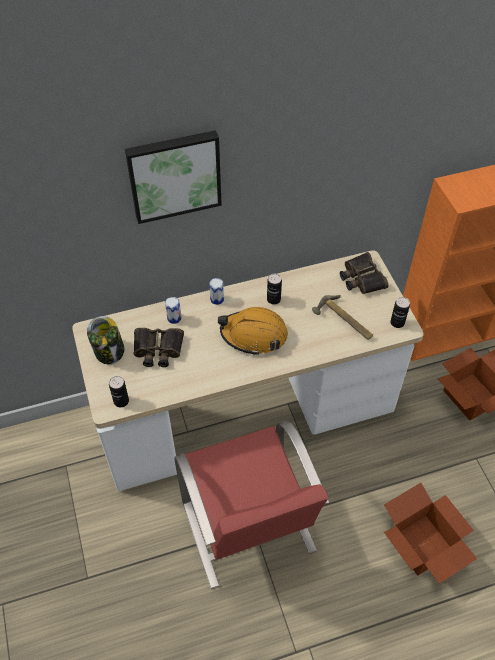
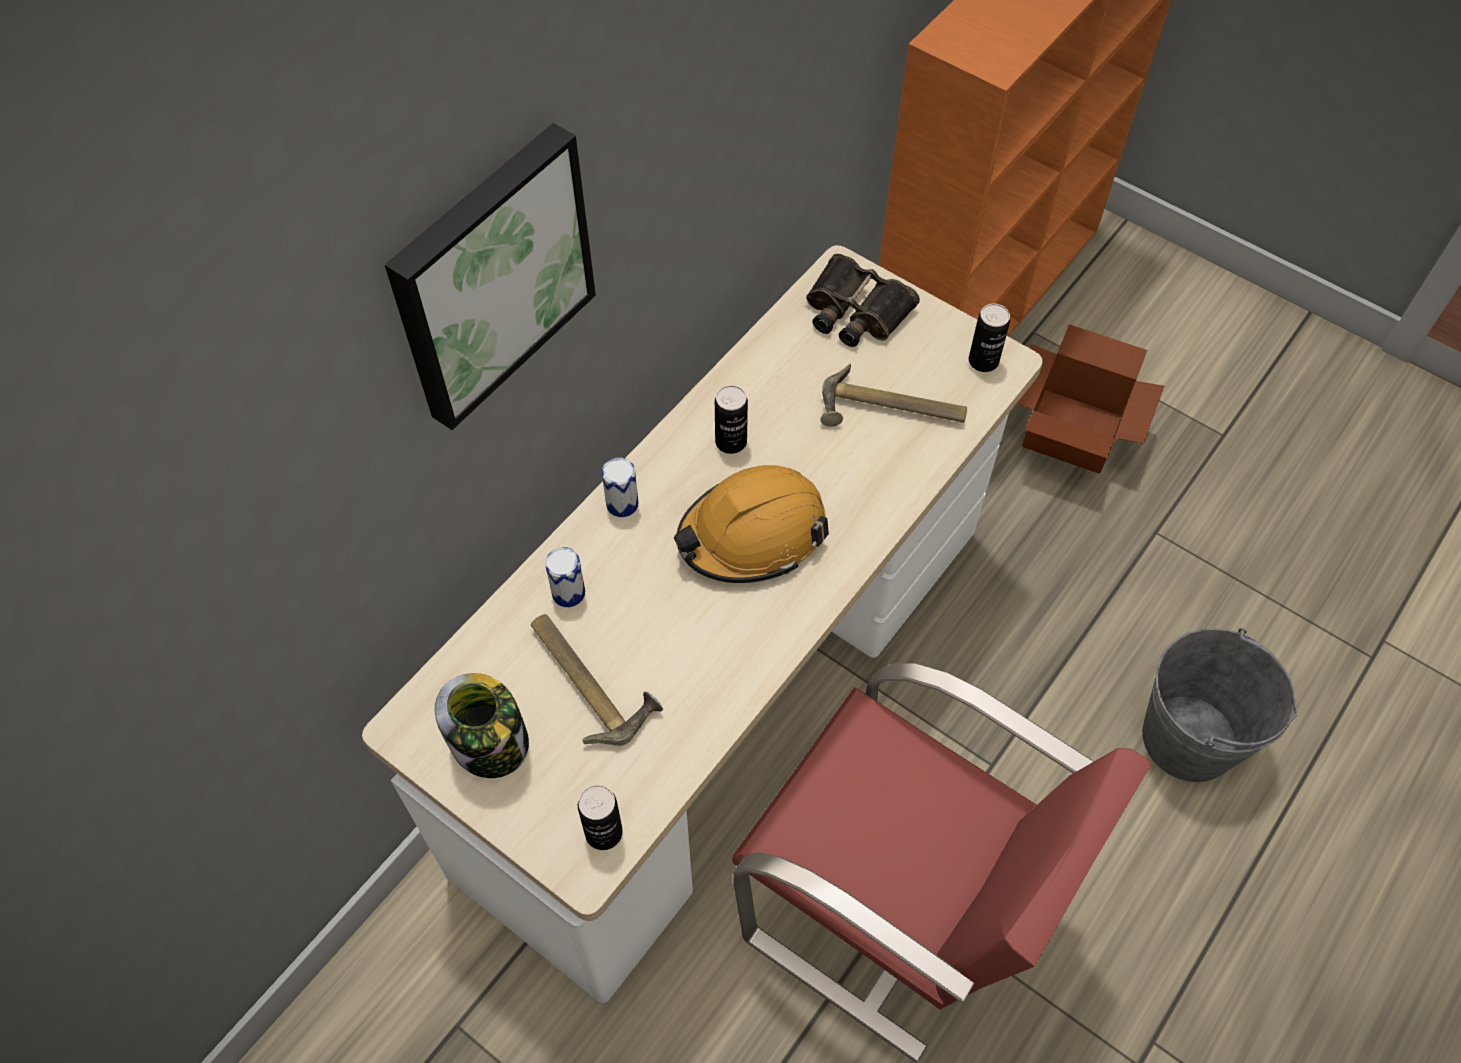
camera: 35 degrees left, 5 degrees up
binoculars [134,328,184,367] -> hammer [531,614,663,746]
cardboard box [384,483,477,584] -> grey bucket [1142,628,1298,782]

